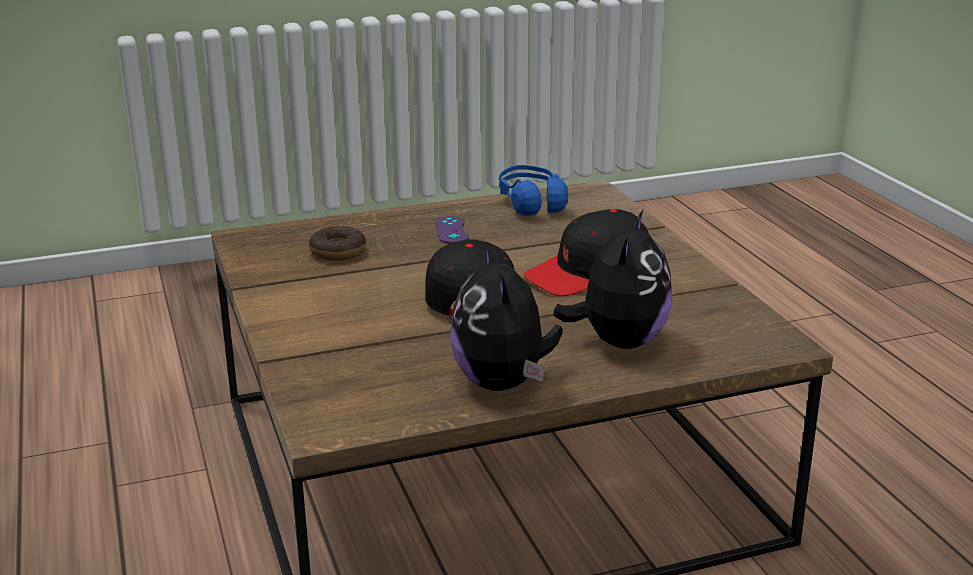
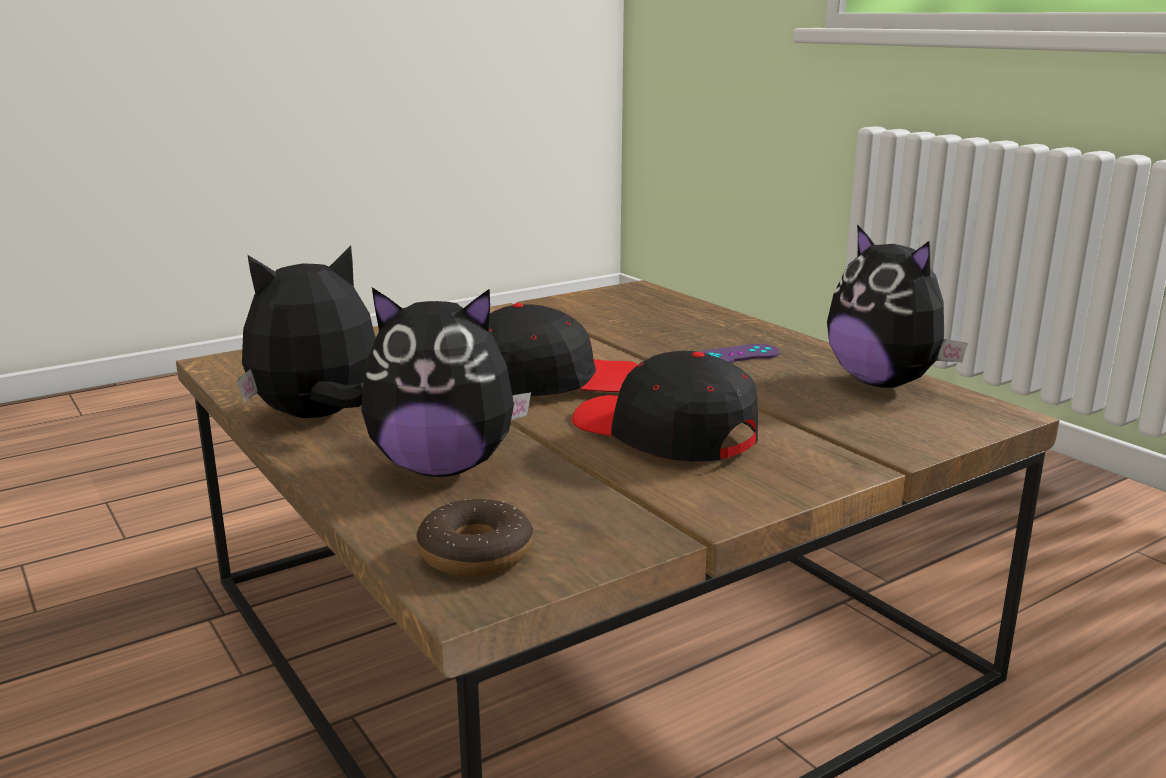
camera: 75 degrees right, 5 degrees down
donut [309,226,366,261] -> donut moved to [416,499,533,577]
blue headphones [499,165,568,216] -> plush toy [827,225,968,388]

